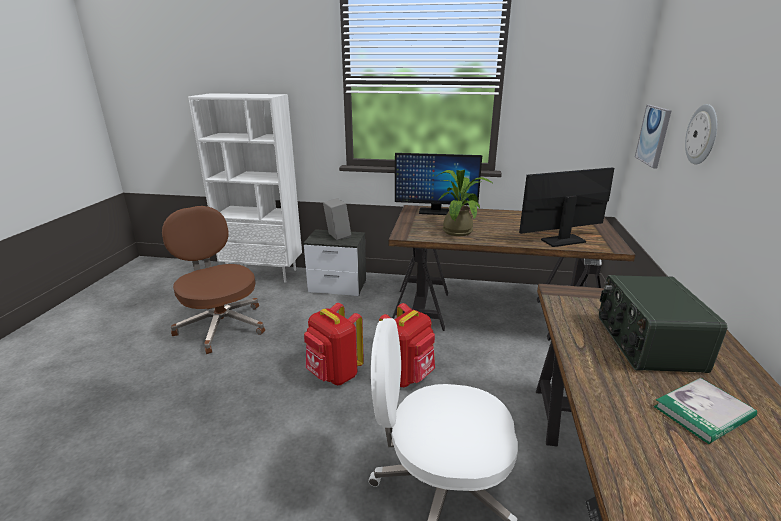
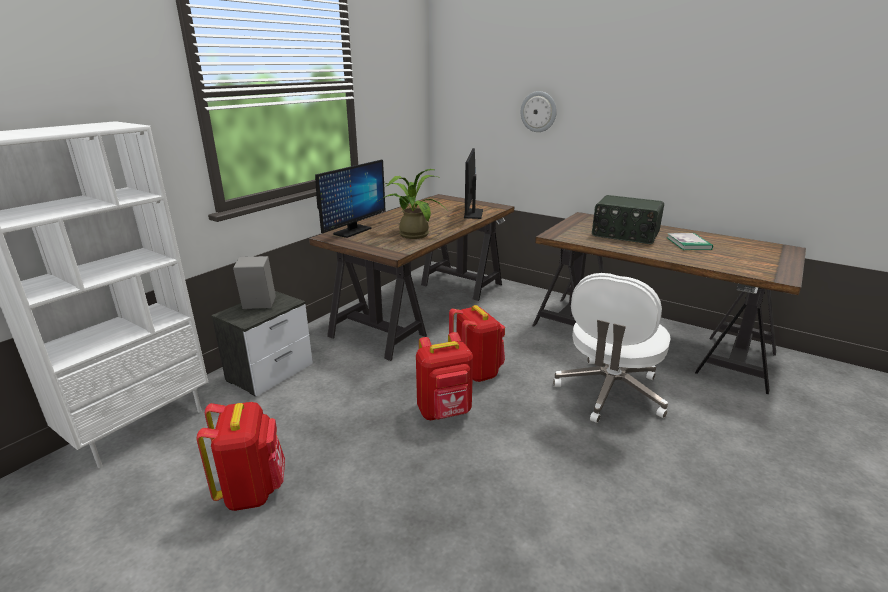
camera: 65 degrees left, 0 degrees up
brown office chair [162,206,265,354] -> red backpack [196,402,285,511]
picture [635,105,672,169] -> none

